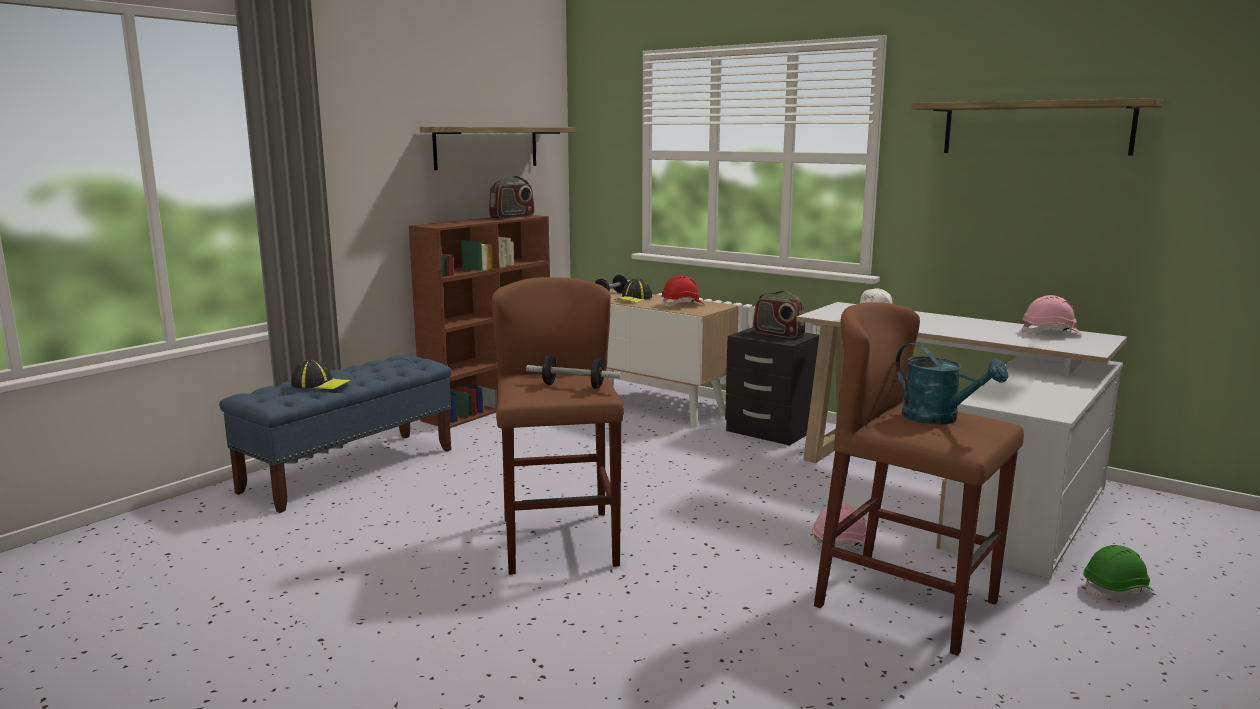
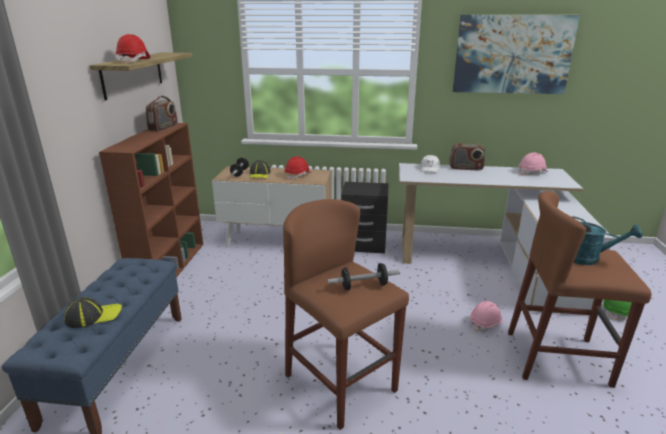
camera: 30 degrees left, 10 degrees up
radio [753,291,805,338] -> radio moved to [449,141,485,170]
shelf [912,98,1164,156] -> picture [453,15,580,94]
none -> red hard hat [116,34,150,63]

